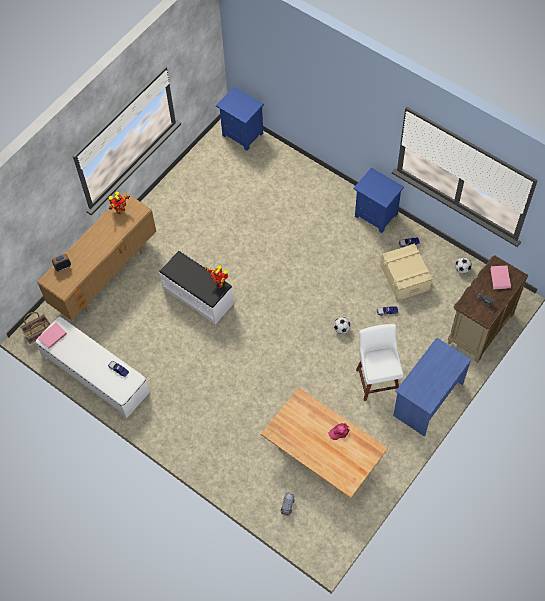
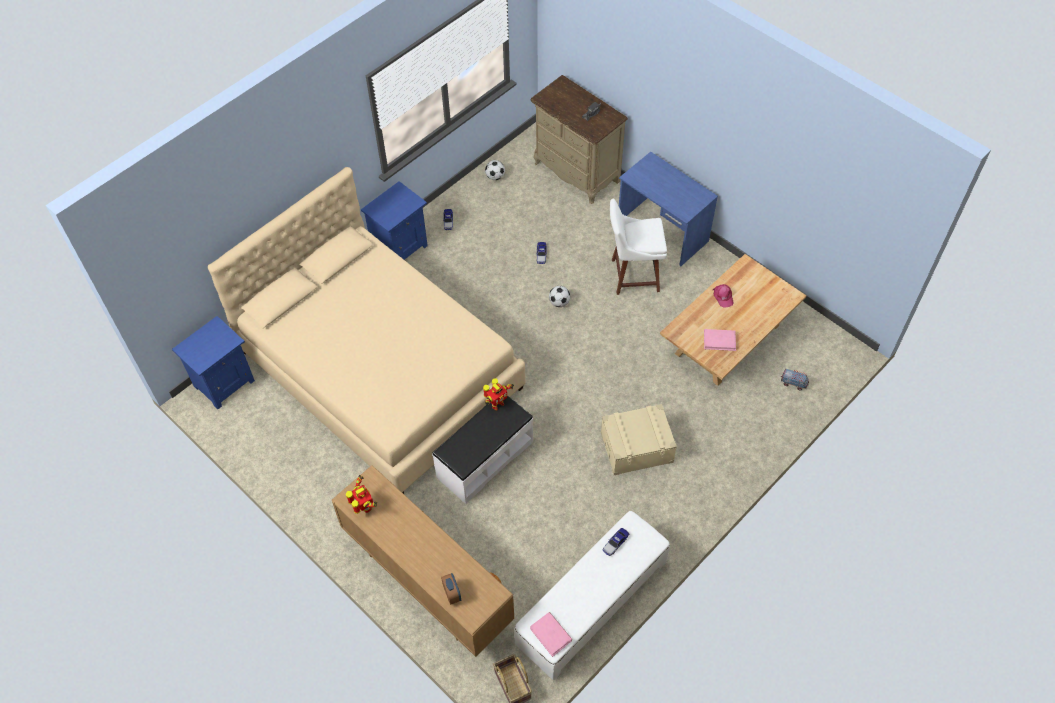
camera: 85 degrees left, 5 degrees down
beige storage box [380,243,432,301] -> beige storage box moved to [601,404,677,475]
pink book [490,266,511,289] -> pink book moved to [704,329,736,351]
none -> beige bed [208,167,526,494]

